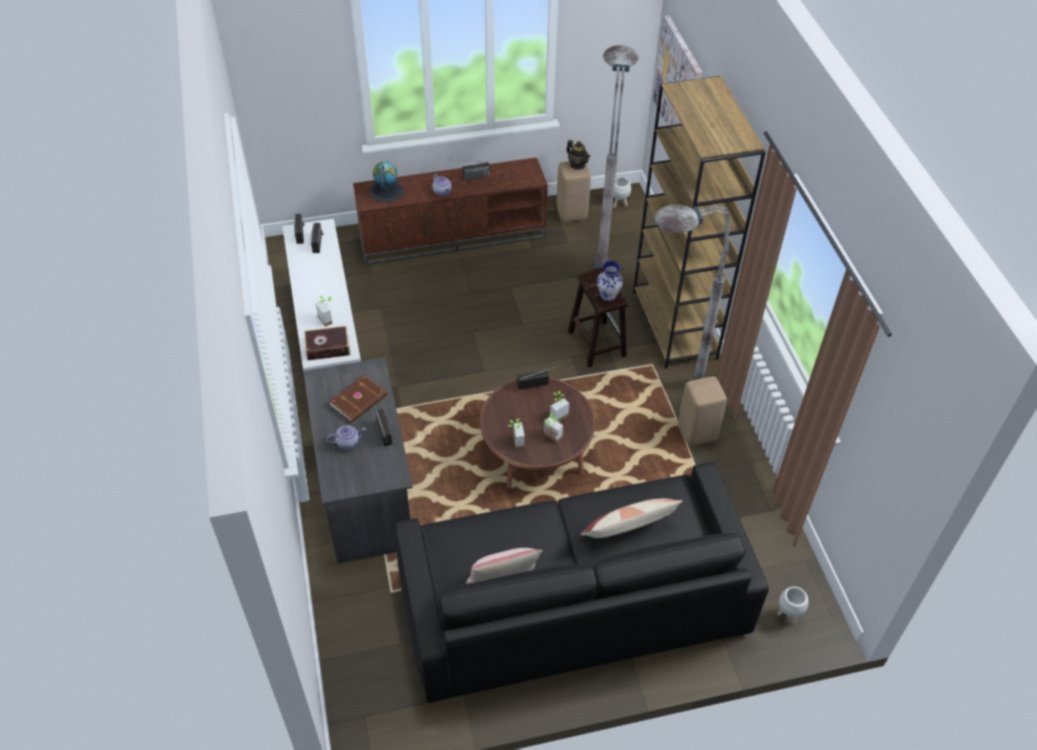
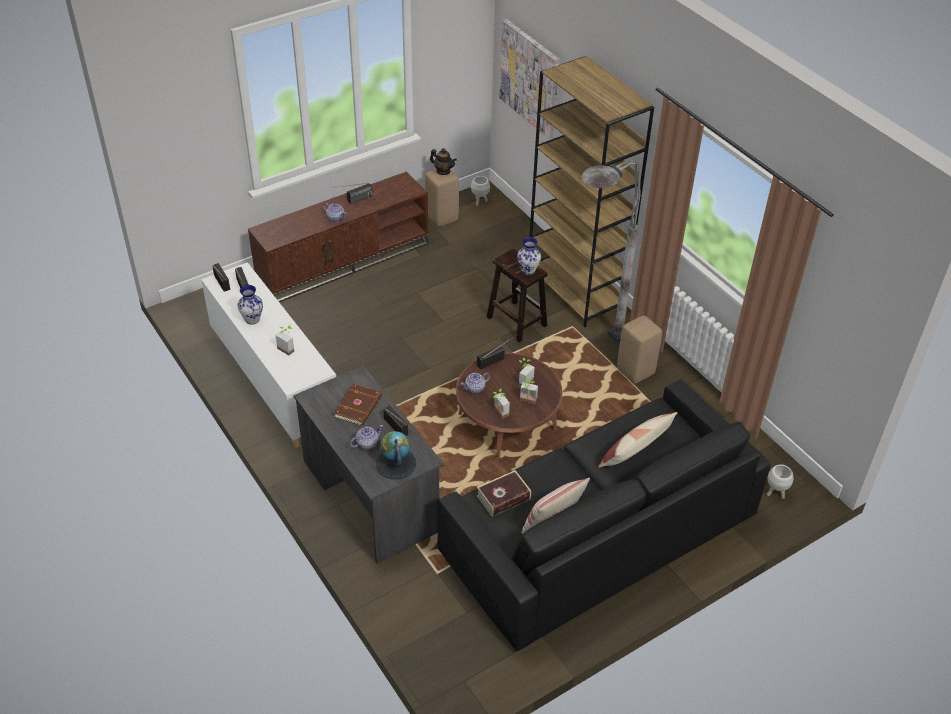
camera: 20 degrees left, 5 degrees down
book [304,325,351,361] -> book moved to [477,470,531,517]
globe [370,161,404,202] -> globe moved to [376,431,416,479]
grey floor lamp [593,45,639,270] -> none
none -> vase [237,285,263,324]
none -> teapot [461,372,490,394]

